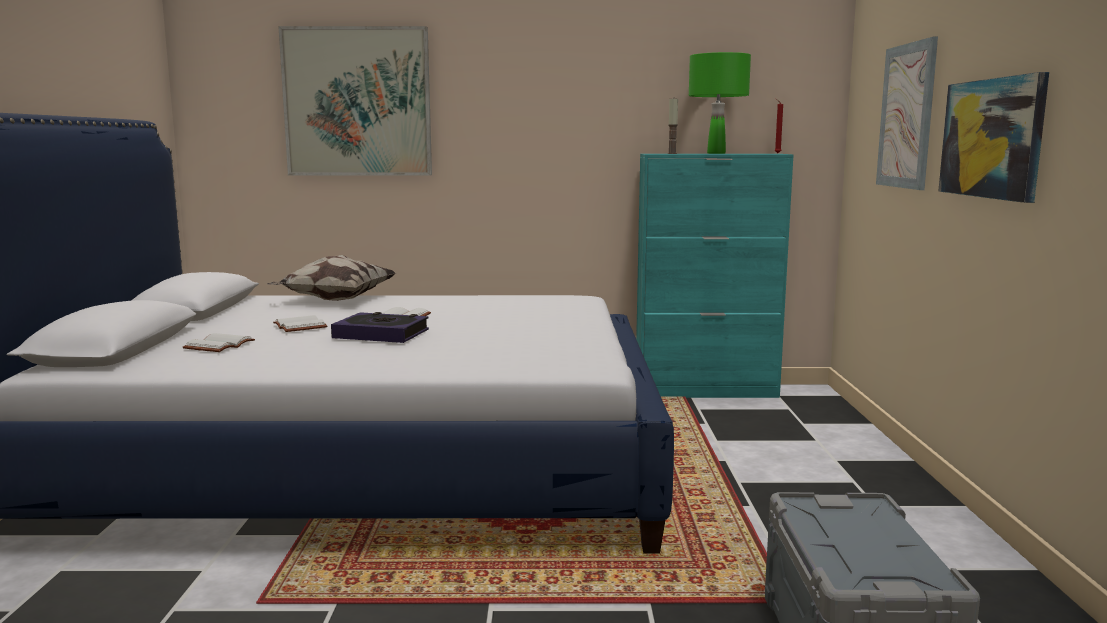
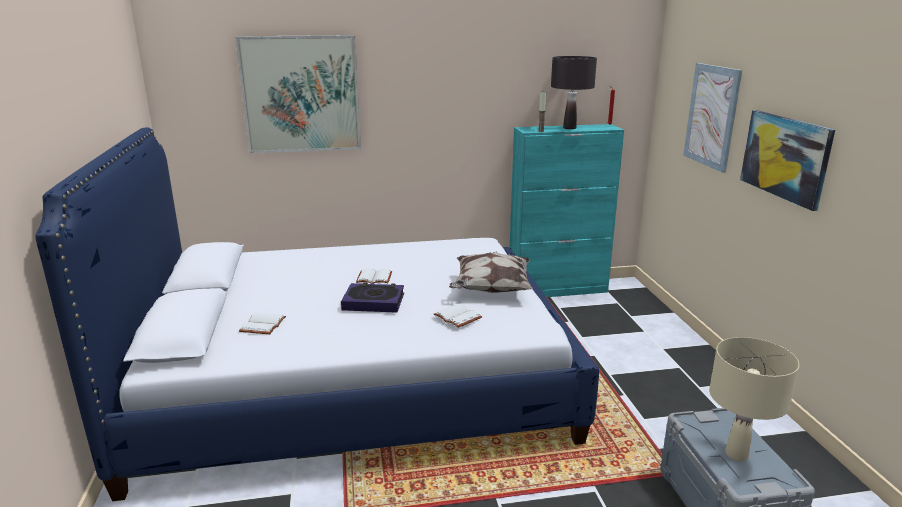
camera: 10 degrees left, 10 degrees up
pillow [267,255,396,301] -> pillow moved to [449,252,533,293]
white book [273,315,327,332] -> white book moved to [434,303,482,328]
green table lamp [689,52,751,154] -> black table lamp [551,56,597,129]
none -> beige table lamp [709,337,799,461]

